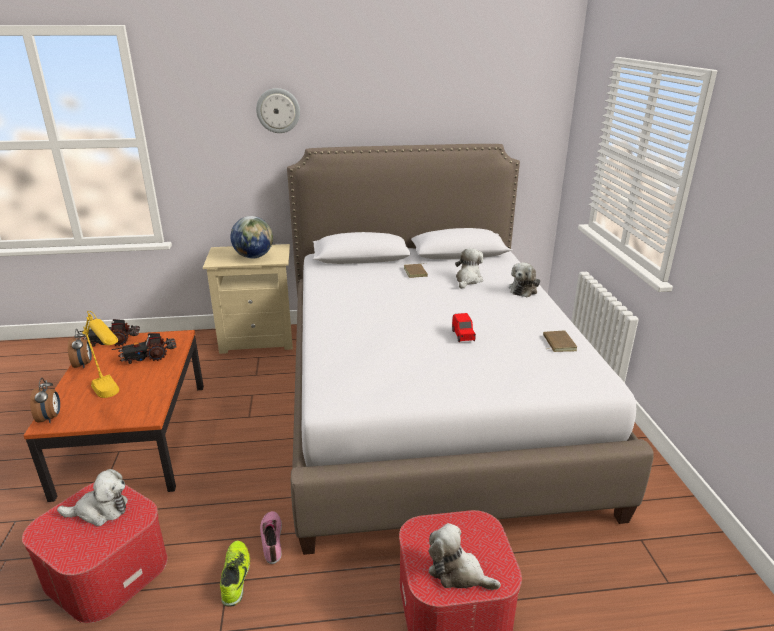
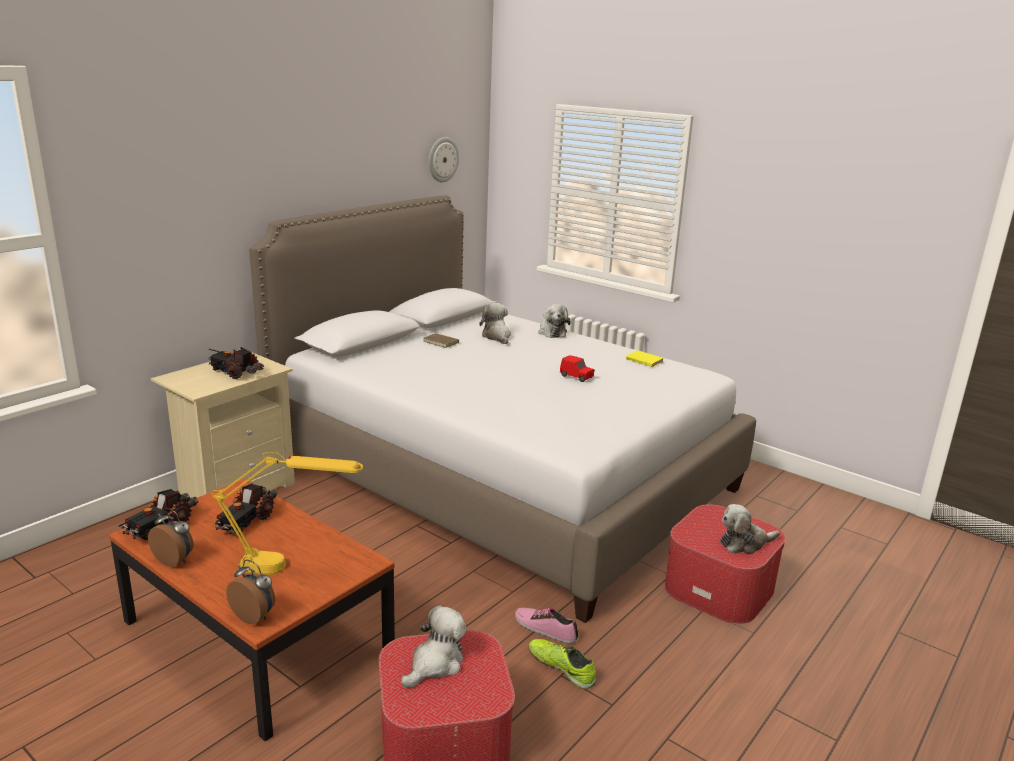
camera: 45 degrees left, 5 degrees down
globe [230,216,273,259] -> toy truck [208,347,264,379]
wall clock [256,88,300,133] -> wall clock moved to [429,137,459,182]
brown book [543,331,577,352] -> yellow book [626,350,663,367]

